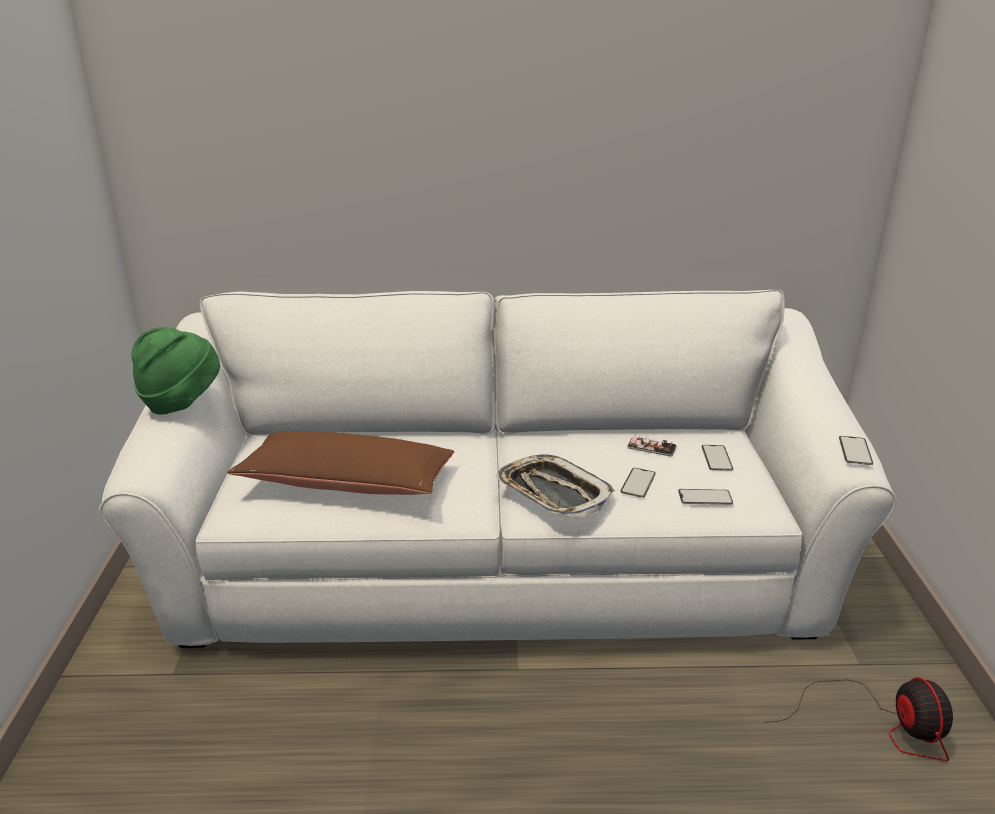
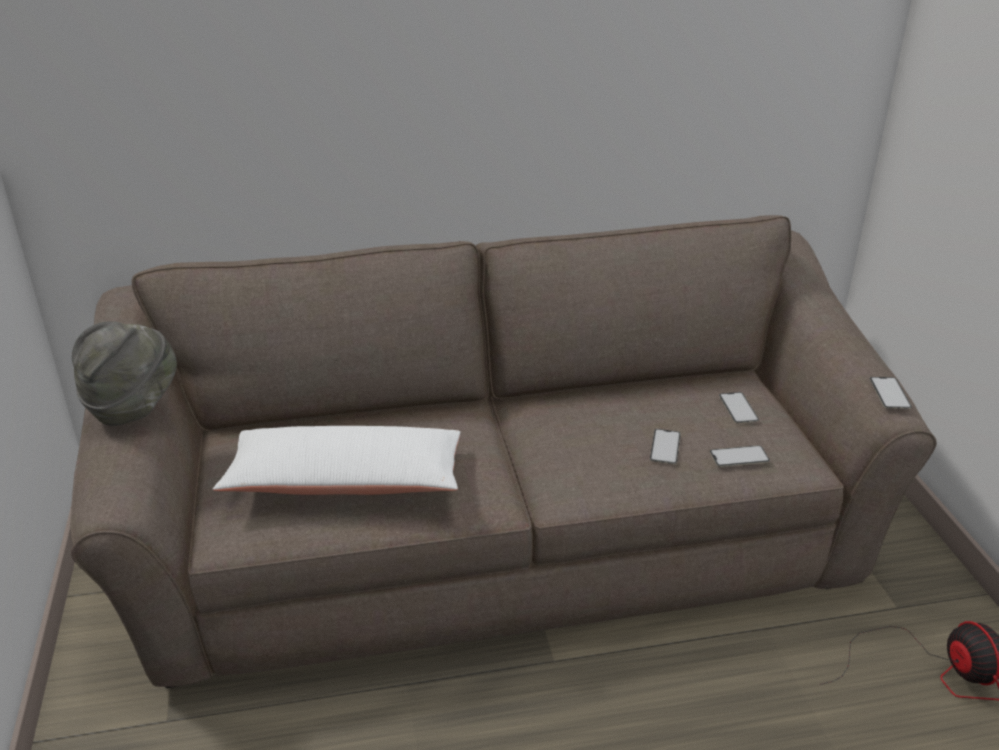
camera: 10 degrees left, 5 degrees up
white sofa [99,290,897,648] -> brown sofa [70,215,937,688]
green hat [131,327,220,415] -> grey hat [72,321,177,426]
brown pillow [227,431,454,495] -> white pillow [213,426,460,495]
tray [495,455,615,517] -> none
phone [627,435,677,456] -> none

